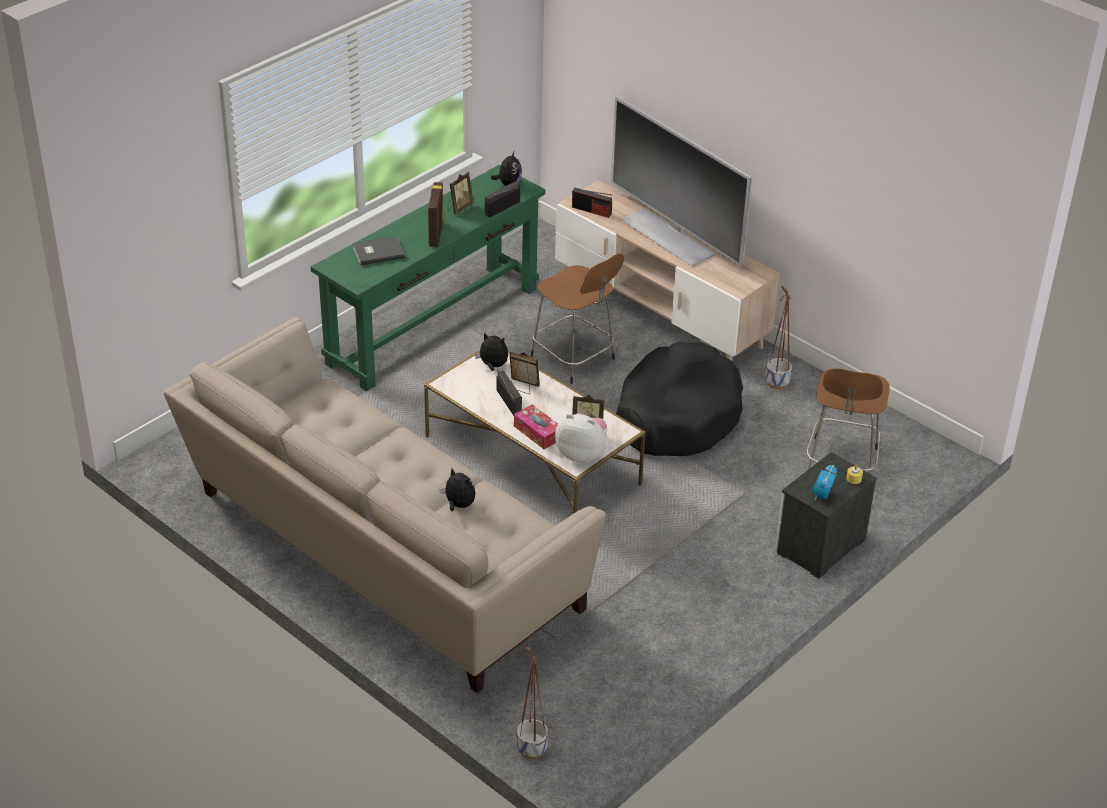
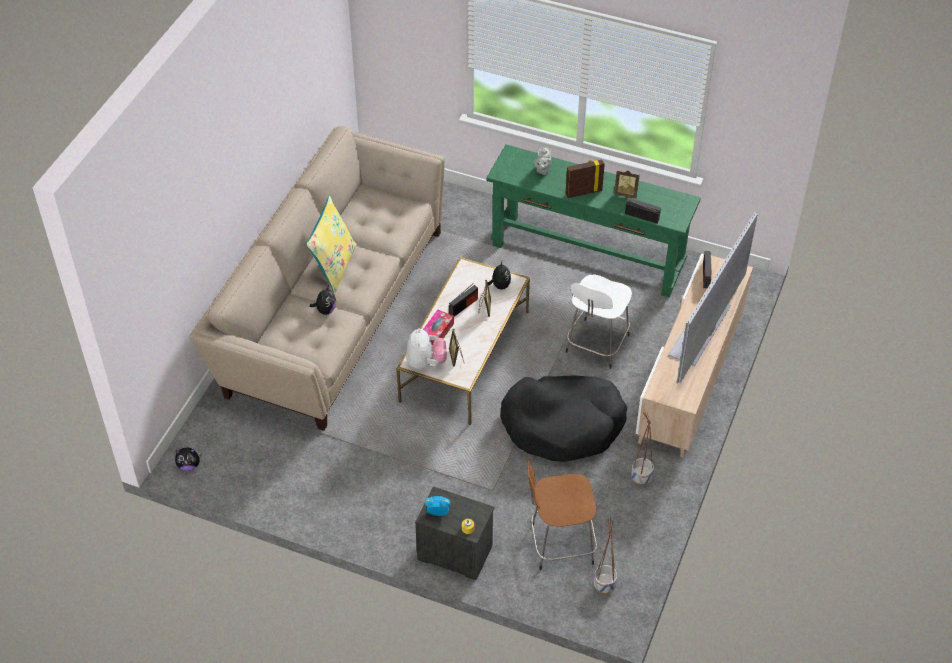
camera: 70 degrees right, 10 degrees up
grey book [353,236,405,265] -> grey teapot [534,146,552,175]
plush toy [491,151,522,186] -> plush toy moved to [175,448,202,471]
planter [516,641,548,759] -> planter moved to [594,517,617,594]
brown stool [531,254,624,384] -> white stool [566,275,632,369]
none -> yellow pillow [306,196,357,293]

